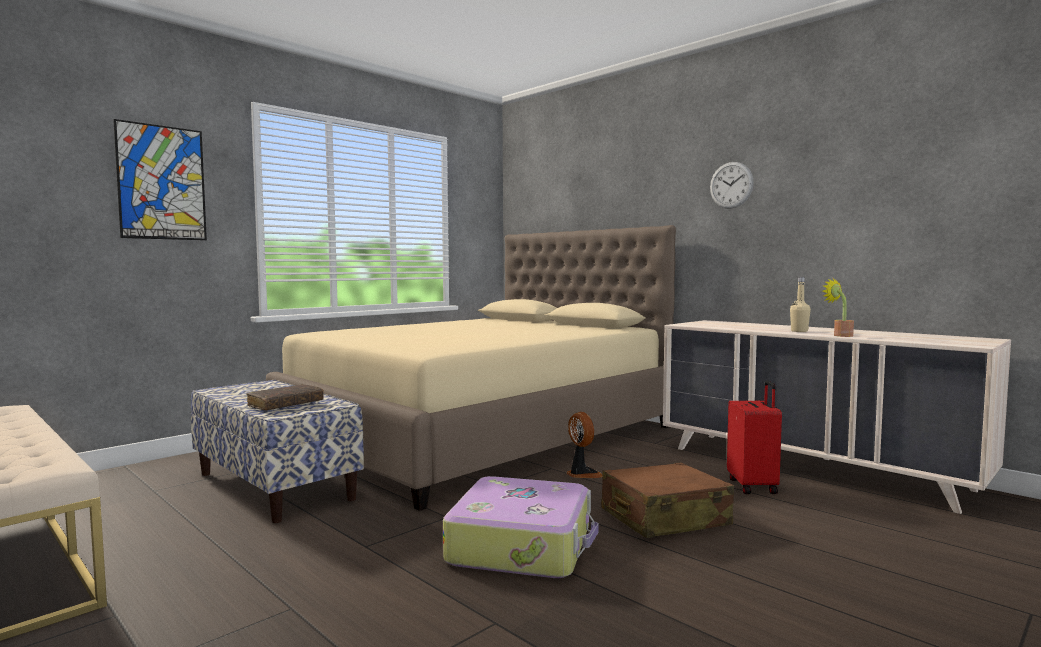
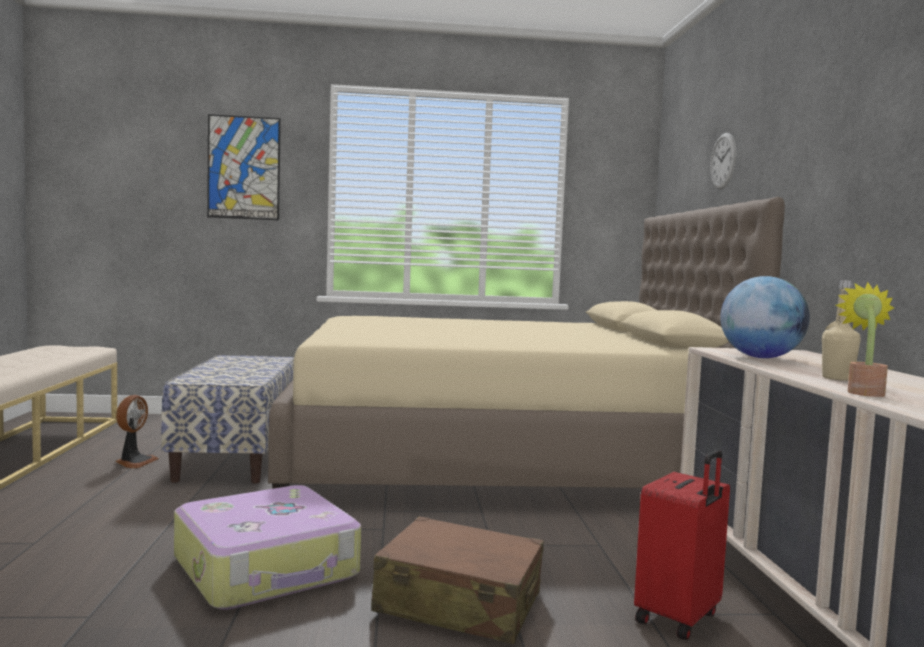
camera: 40 degrees right, 0 degrees up
brown book [246,384,324,411] -> none
fan [566,412,603,478] -> fan moved to [116,395,158,469]
wall clock [710,162,754,209] -> wall clock moved to [710,133,736,189]
none -> globe [720,276,810,358]

